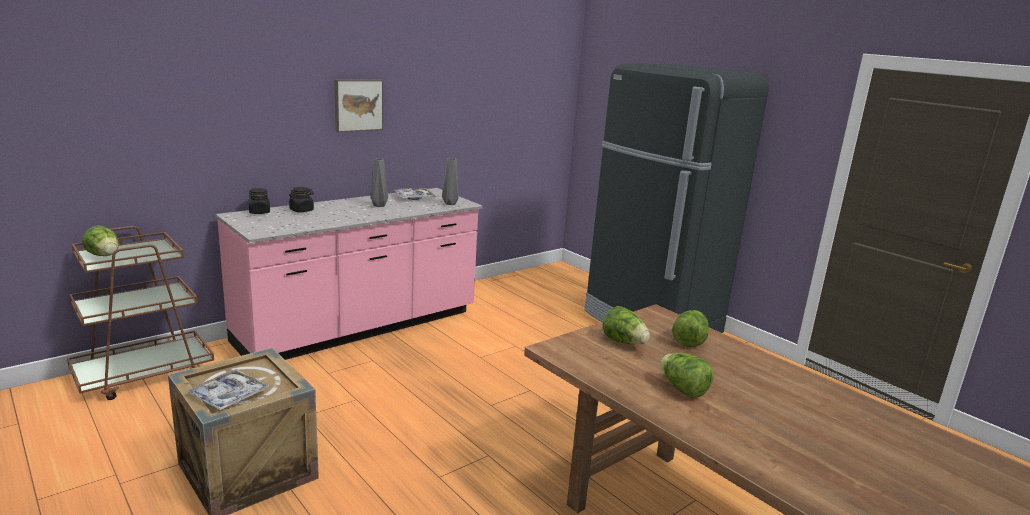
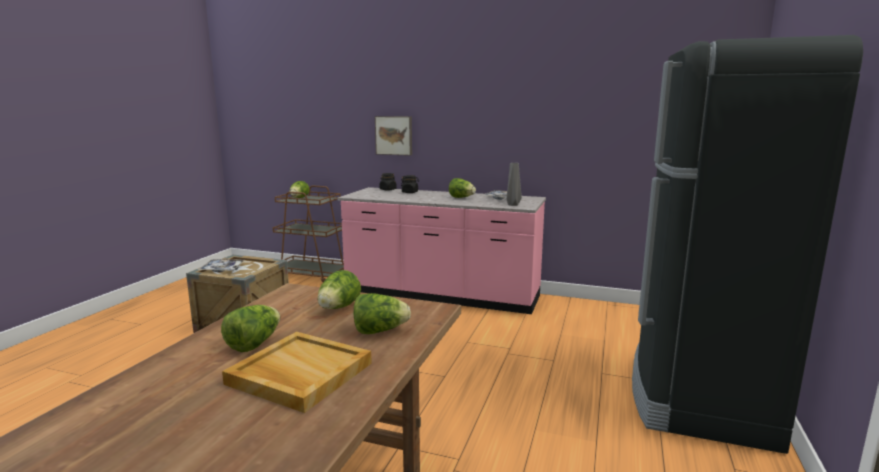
camera: 60 degrees right, 5 degrees down
picture [334,79,383,132] -> picture moved to [375,116,412,156]
grey vase [371,158,388,207] -> lettuce [449,178,476,198]
none -> beige tray [222,332,372,413]

